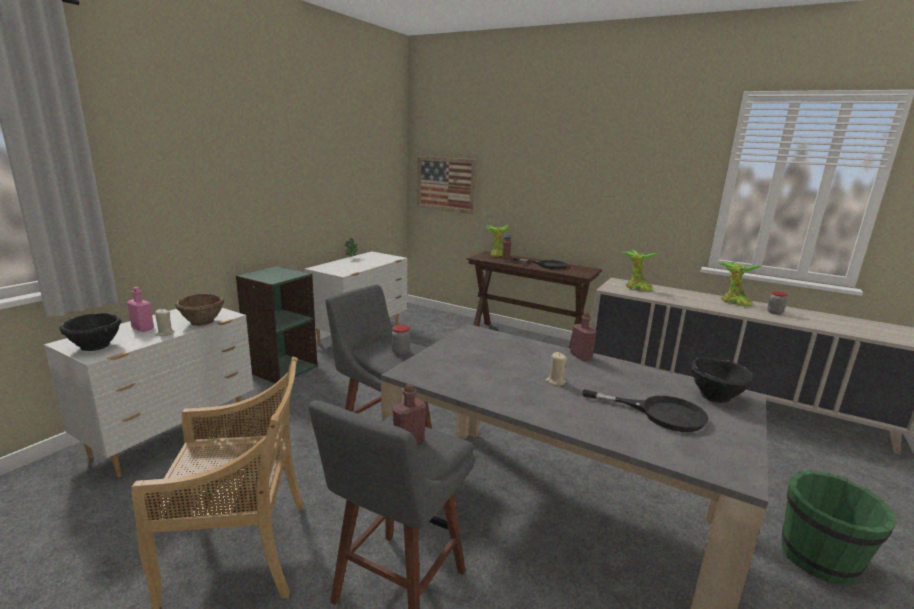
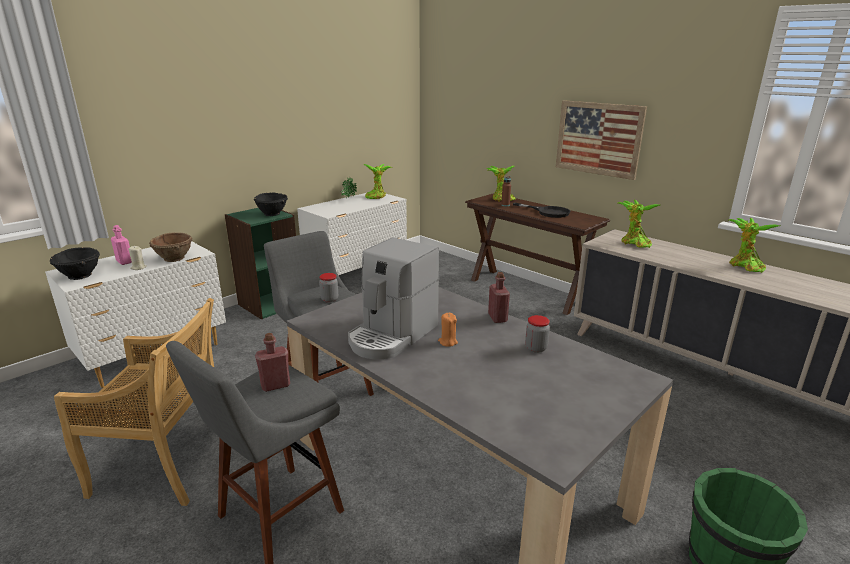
camera: 15 degrees right, 5 degrees up
picture [417,156,477,214] -> picture moved to [556,100,647,180]
beige candle [546,352,567,386] -> orange candle [438,313,458,347]
black frying pan [582,389,709,432] -> none
black bowl [691,357,754,403] -> black bowl moved to [254,193,288,216]
jar [767,291,788,315] -> jar moved to [525,315,550,353]
none -> coffee machine [348,238,439,359]
none -> potted plant [363,164,392,199]

